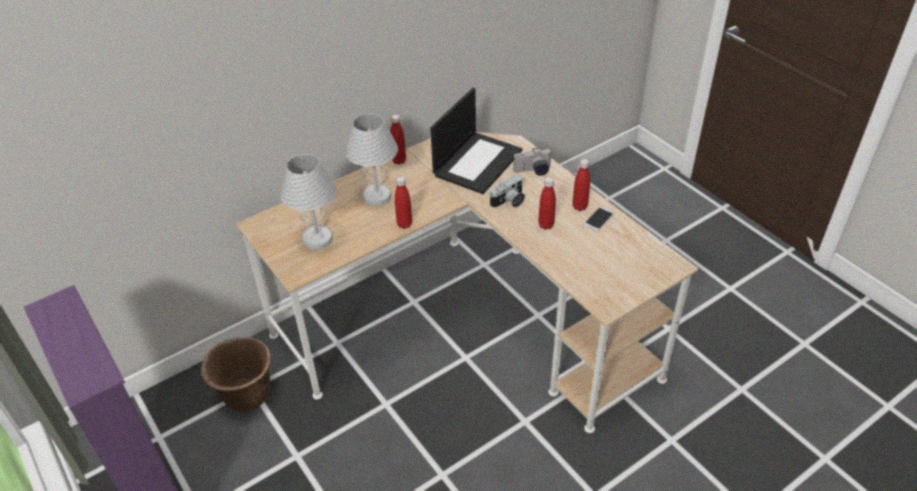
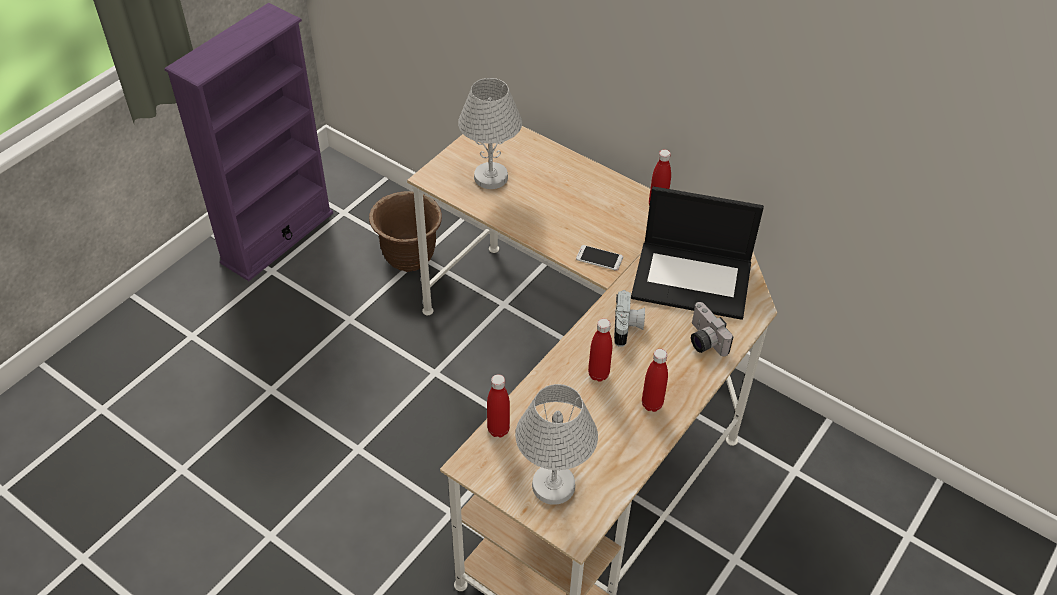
camera: 70 degrees right, 5 degrees up
white table lamp [345,113,398,206] -> white table lamp moved to [515,384,598,505]
red bottle [395,176,412,229] -> red bottle moved to [487,374,510,438]
camera [490,175,525,208] -> camera turned 120 degrees counterclockwise [614,290,645,347]
phone [583,206,615,232] -> phone moved to [576,245,623,271]

